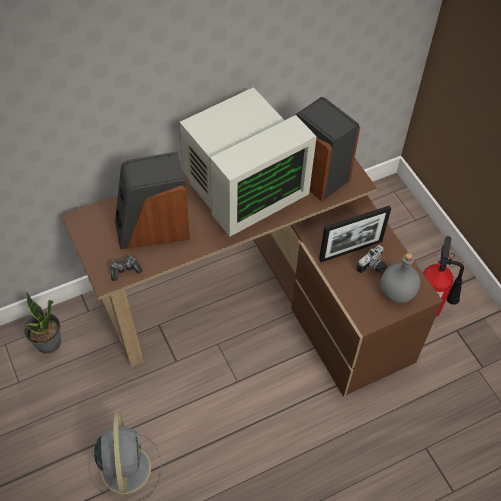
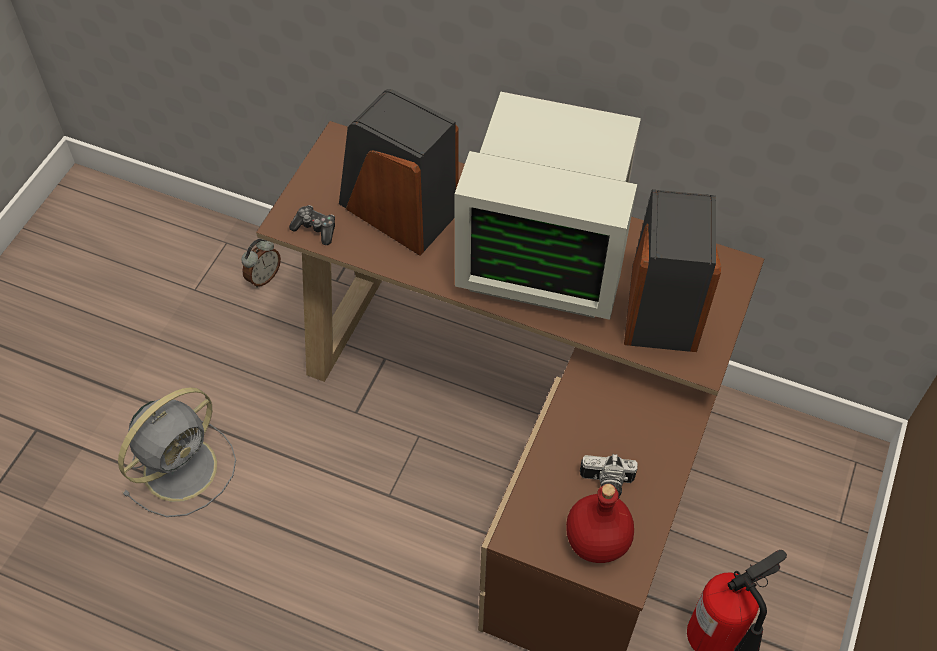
camera: 50 degrees right, 0 degrees up
potted plant [24,292,61,354] -> alarm clock [241,239,281,288]
picture frame [319,206,391,262] -> none
grey bottle [381,253,420,303] -> red bottle [566,484,634,563]

